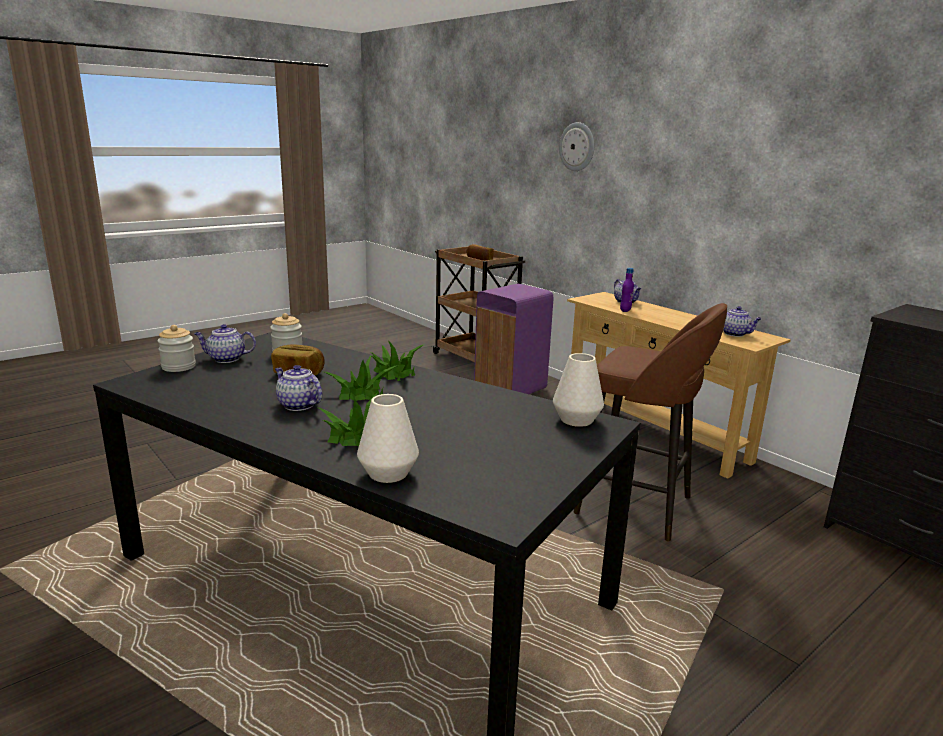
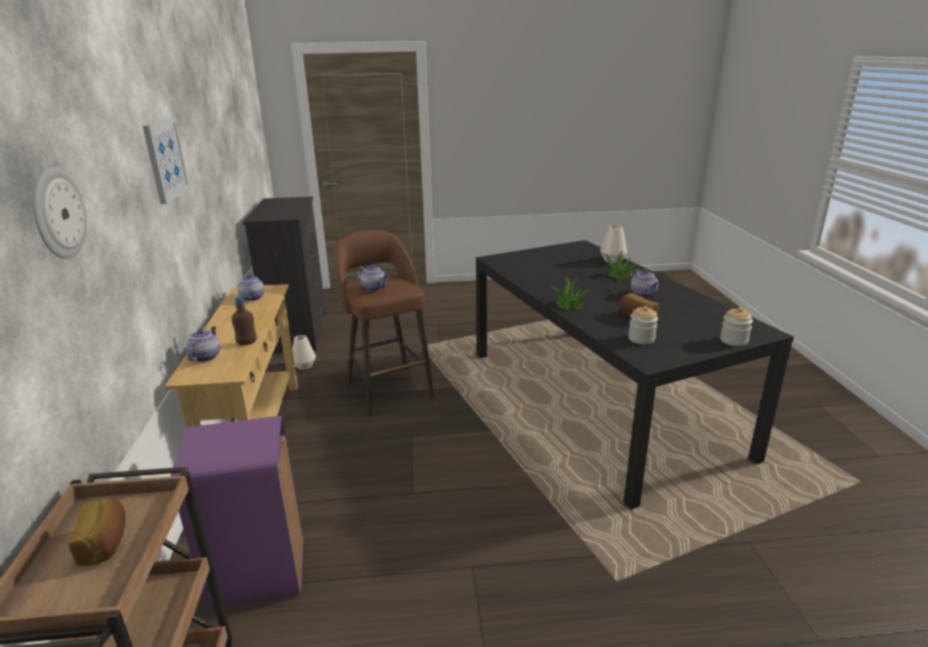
camera: 145 degrees left, 5 degrees up
teapot [194,324,256,363] -> teapot moved to [357,265,389,291]
potted plant [325,356,399,401] -> none
white vase [553,353,604,427] -> white vase moved to [292,335,316,370]
purple bottle [620,268,634,312] -> brown bottle [231,297,257,346]
none -> picture [143,117,190,204]

